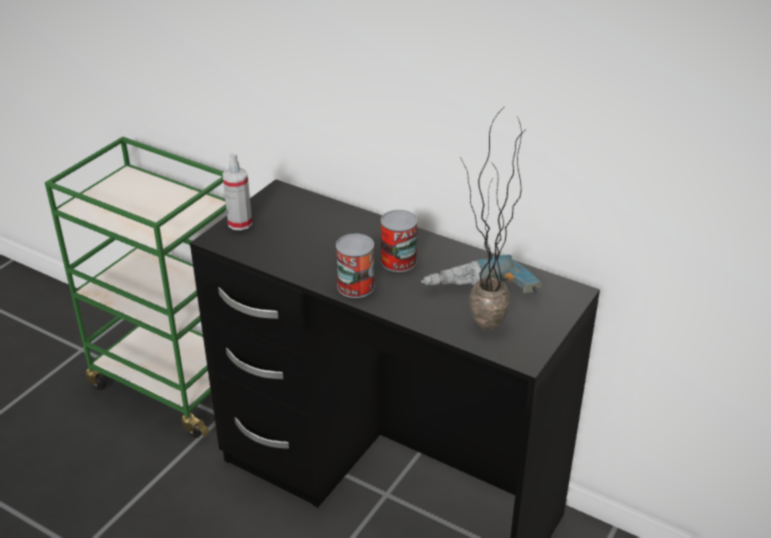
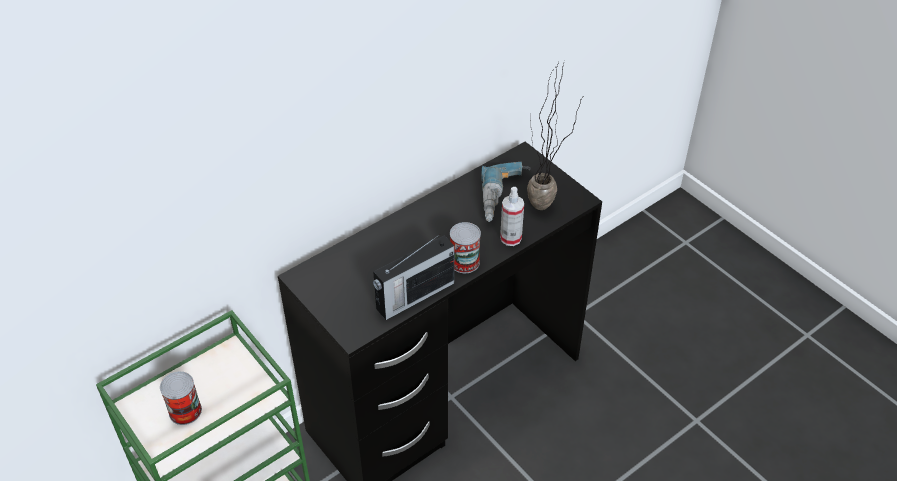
camera: 70 degrees left, 10 degrees up
spray bottle [222,153,252,230] -> spray bottle moved to [500,187,524,246]
can [381,210,418,272] -> can moved to [160,371,202,425]
none -> radio [373,234,454,320]

